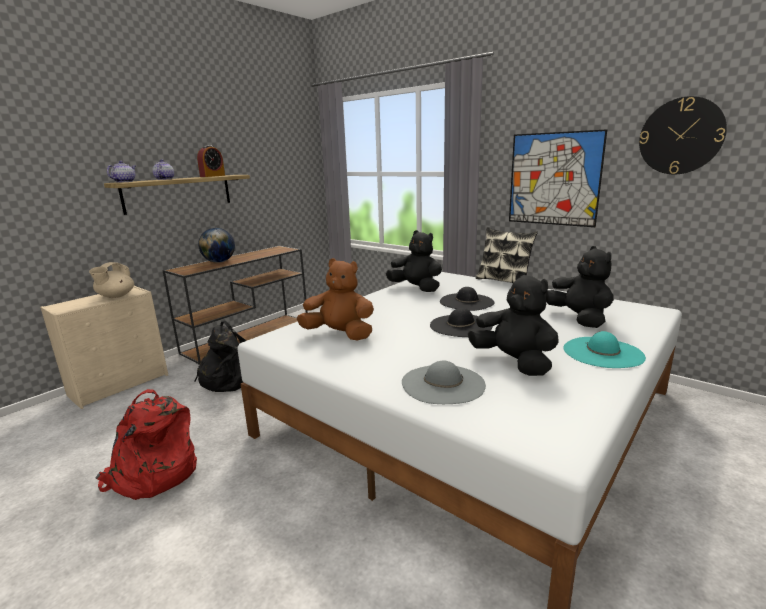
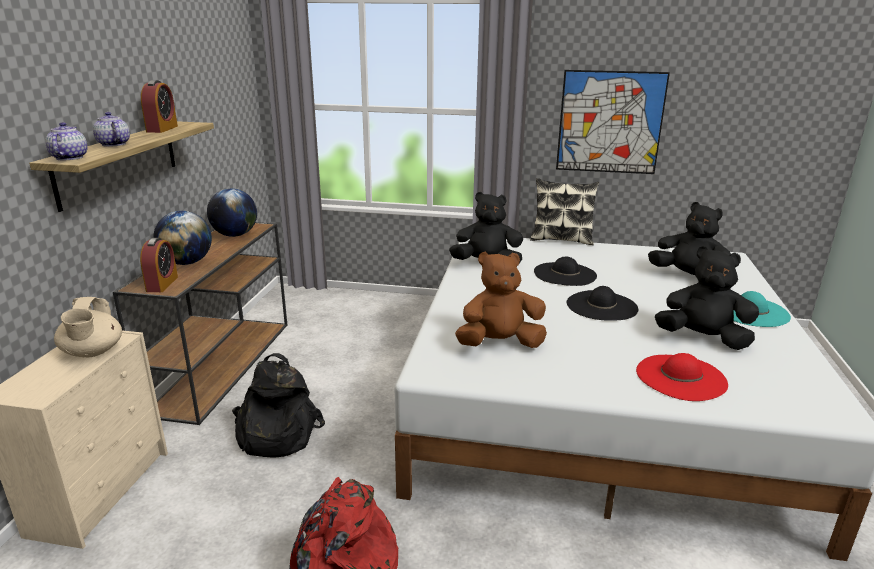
camera: 30 degrees left, 5 degrees up
grey hat [402,361,486,404] -> red hat [636,353,728,401]
wall clock [639,96,727,174] -> none
none -> alarm clock [140,238,178,292]
none -> globe [207,188,257,237]

